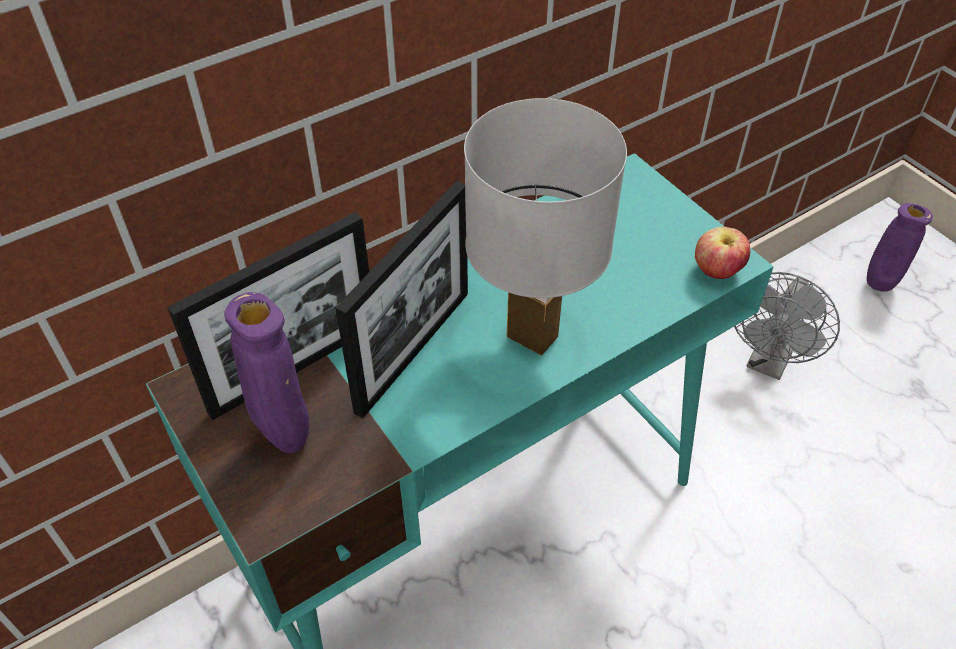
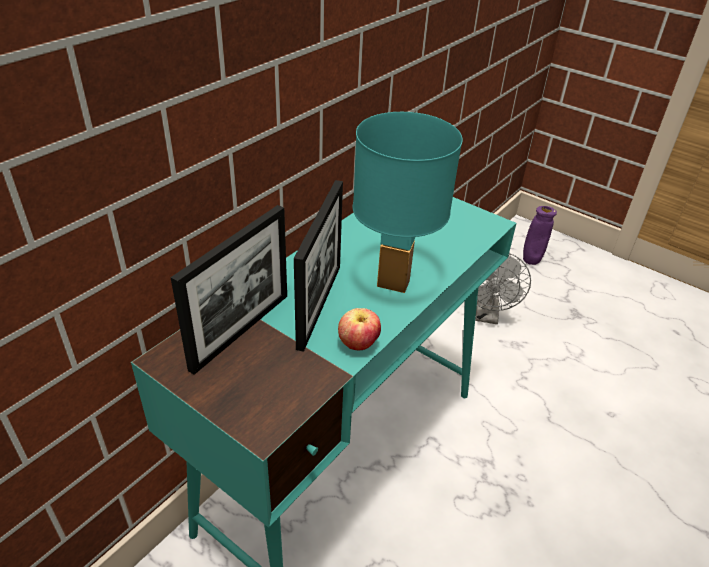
camera: 20 degrees left, 10 degrees down
purple vase [224,292,309,453] -> none
white table lamp [464,98,627,356] -> turquoise table lamp [353,112,463,293]
apple [695,226,750,279] -> apple moved to [338,308,381,350]

